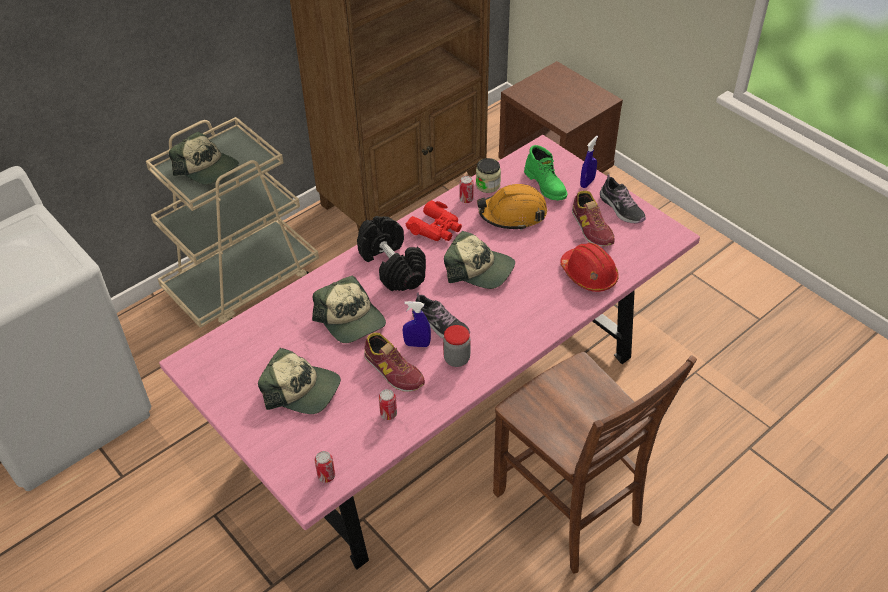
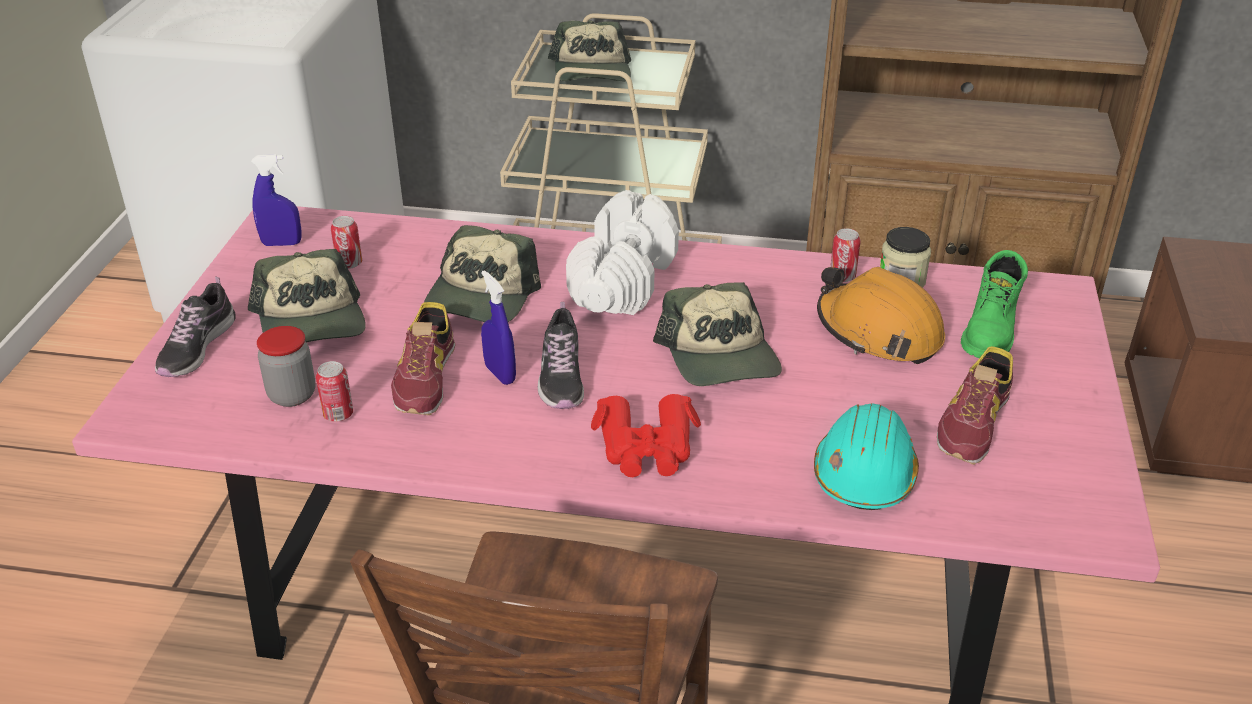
camera: 50 degrees right, 10 degrees down
can [315,451,335,483] -> can moved to [331,216,362,269]
black dumbbell [357,216,426,291] -> white dumbbell [566,190,679,315]
red binoculars [405,200,462,241] -> red binoculars moved to [591,394,701,477]
jar [443,325,471,367] -> jar moved to [257,326,315,407]
red hard hat [560,243,619,292] -> turquoise hard hat [814,403,919,510]
blue spray bottle [580,136,598,188] -> blue spray bottle moved to [251,154,302,246]
shoe [600,174,646,224] -> shoe moved to [155,277,236,377]

